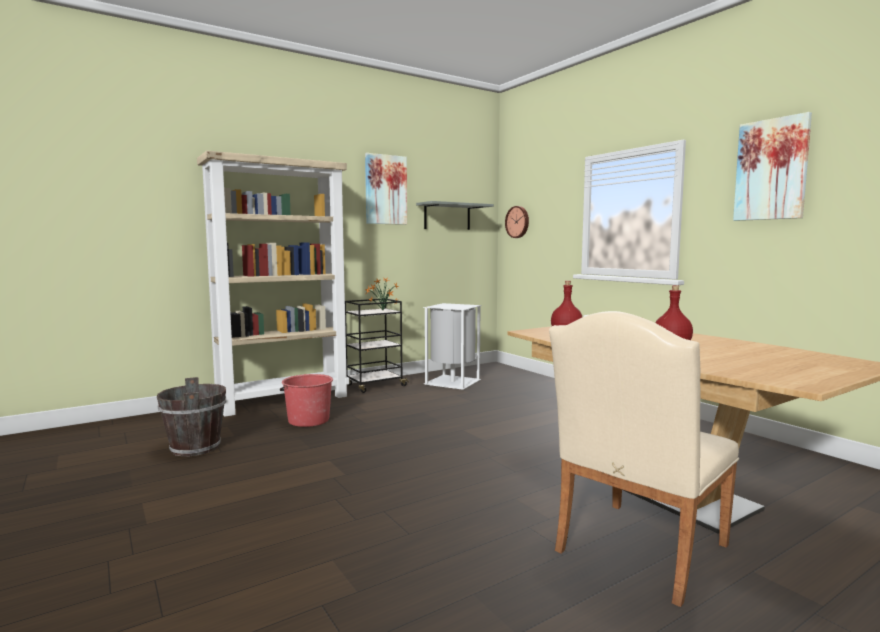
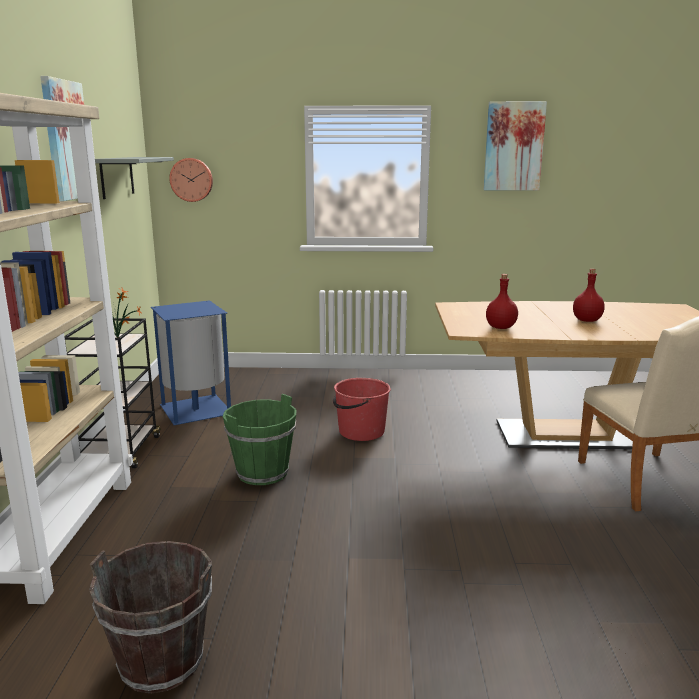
camera: 55 degrees left, 10 degrees up
red bucket [280,374,333,427] -> red bucket moved to [333,378,391,441]
white trash can [423,303,482,390] -> blue trash can [151,300,231,425]
none -> green bucket [223,394,296,485]

